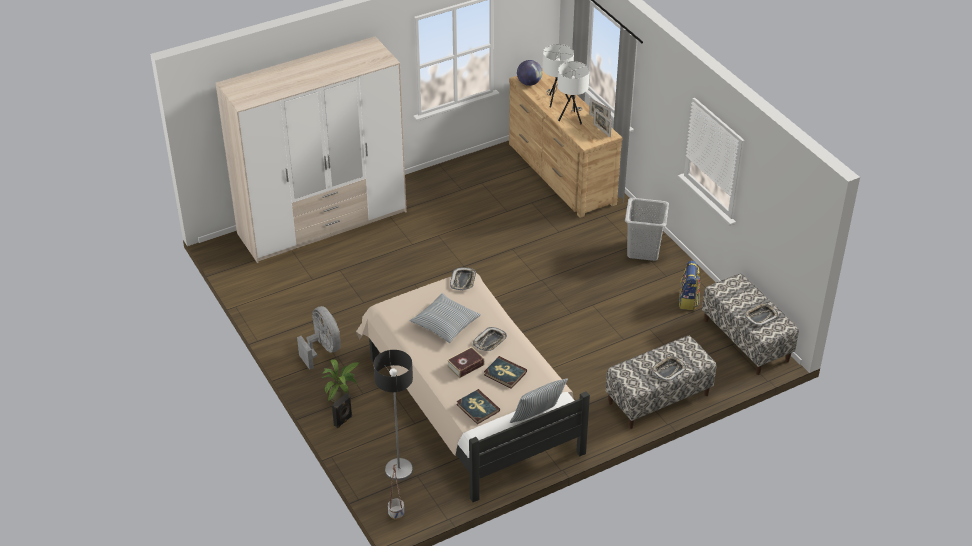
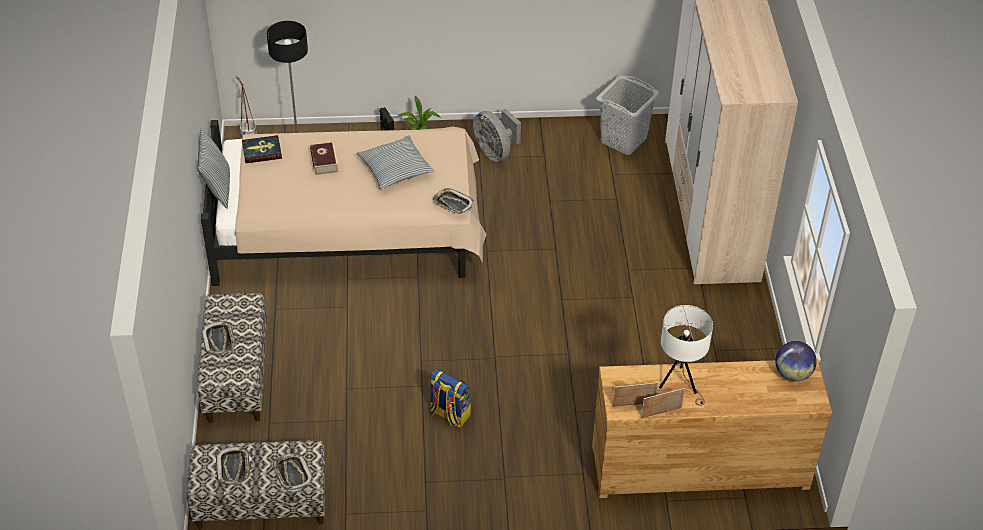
camera: 115 degrees right, 5 degrees up
grey fan [297,306,341,370] -> grey fan turned 60 degrees clockwise [473,108,521,162]
tray [473,327,507,351] -> tray moved to [271,453,314,492]
book [484,356,527,389] -> none
white table lamp [542,44,574,108] -> none
grey laundry basket [625,198,669,261] -> grey laundry basket moved to [596,75,660,155]
backpack [679,261,700,310] -> backpack moved to [429,369,471,427]

